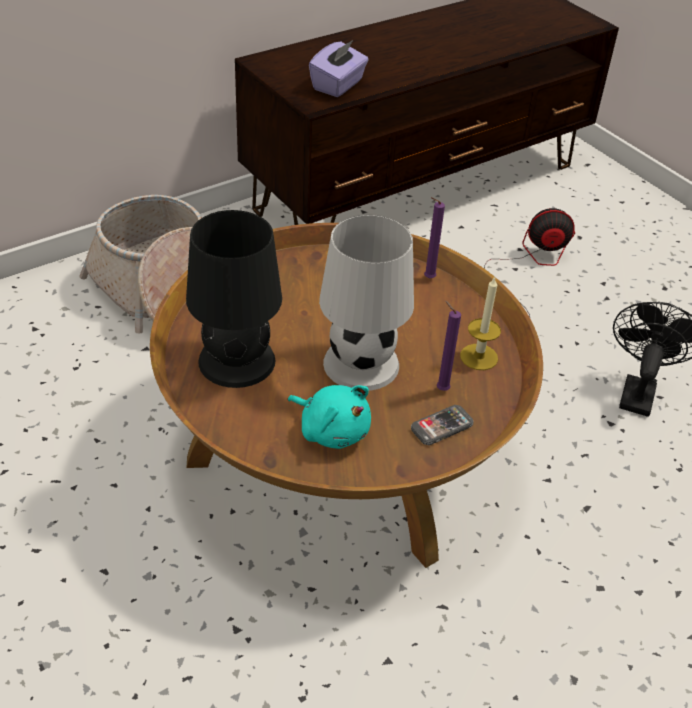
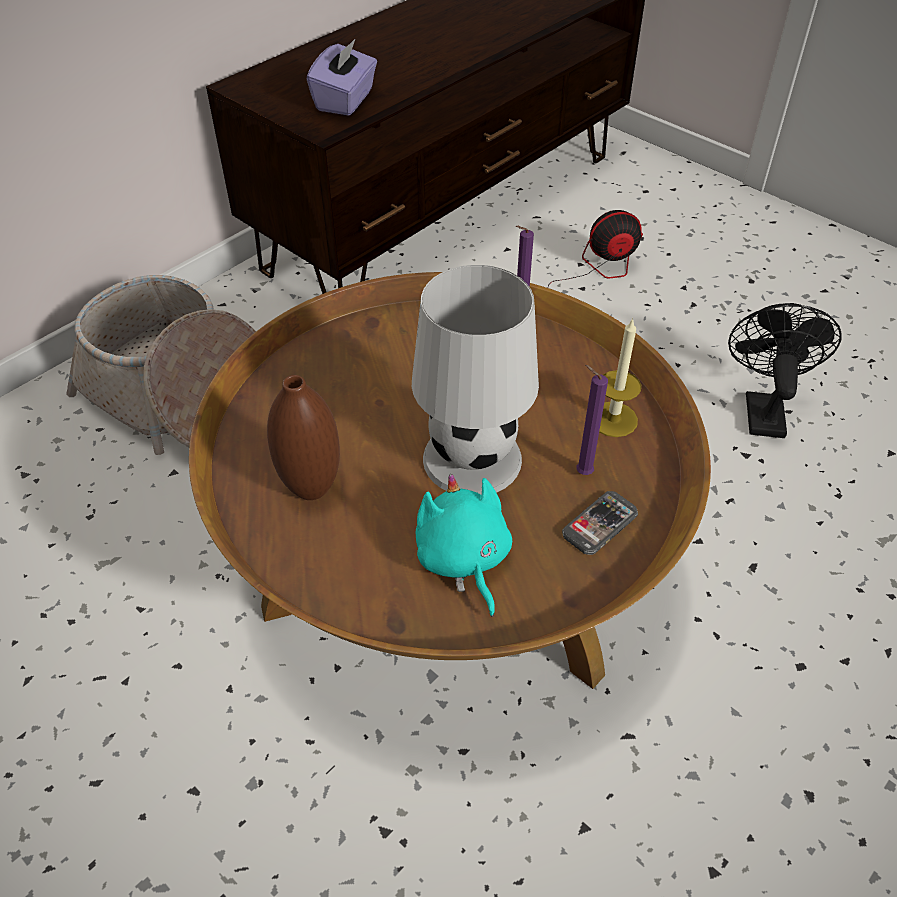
camera: 10 degrees left, 5 degrees up
black table lamp [186,210,282,388] -> brown vase [267,375,340,500]
turquoise plush toy [288,385,371,449] -> turquoise plush toy turned 135 degrees counterclockwise [416,474,512,617]

